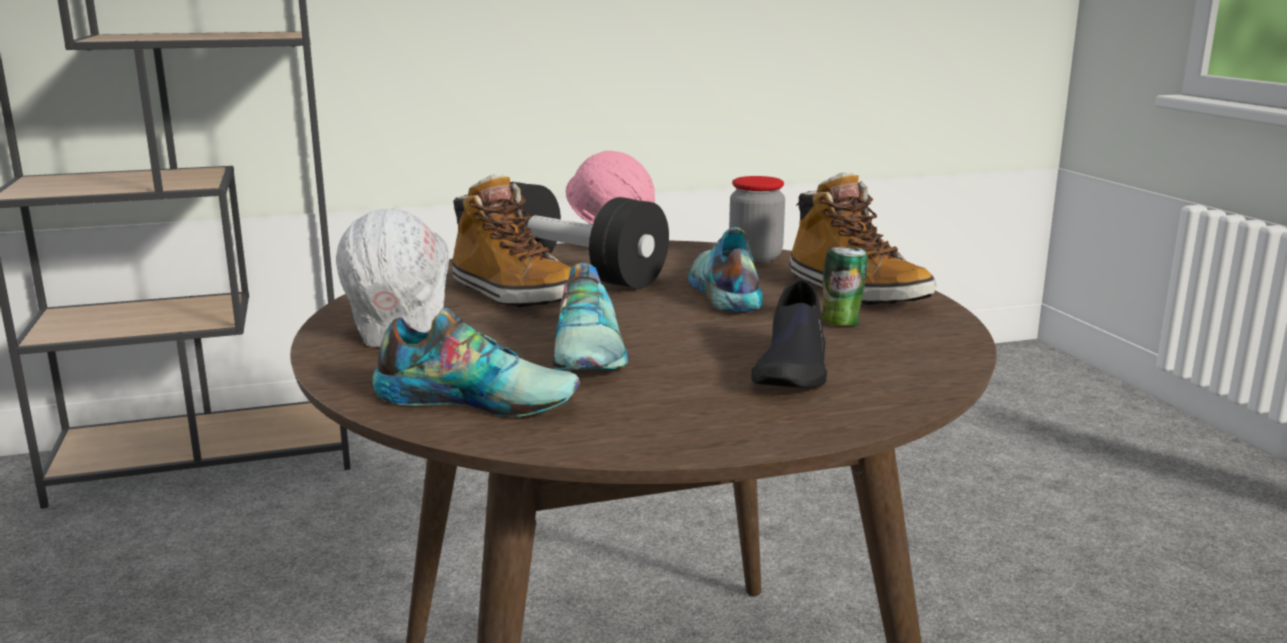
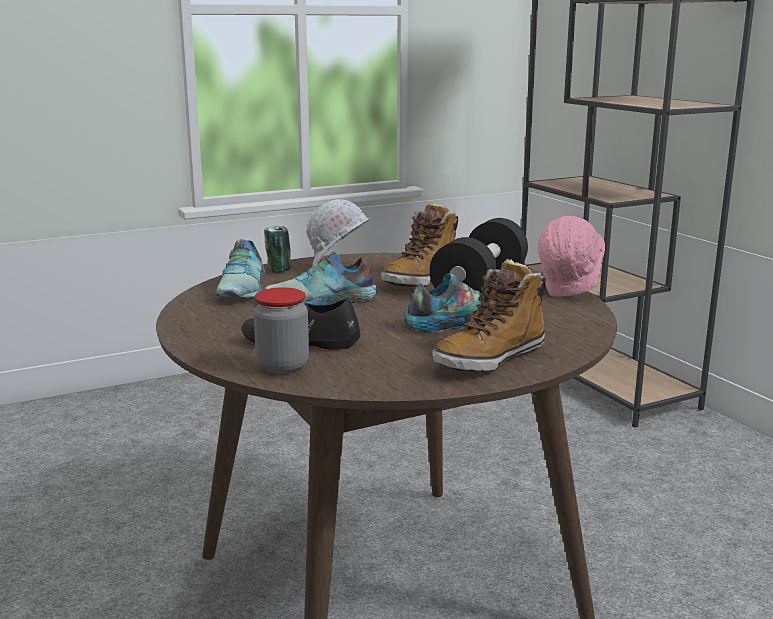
camera: 80 degrees right, 0 degrees up
jar [729,176,785,262] -> jar moved to [254,287,309,374]
can [821,247,868,326] -> can moved to [264,226,291,273]

